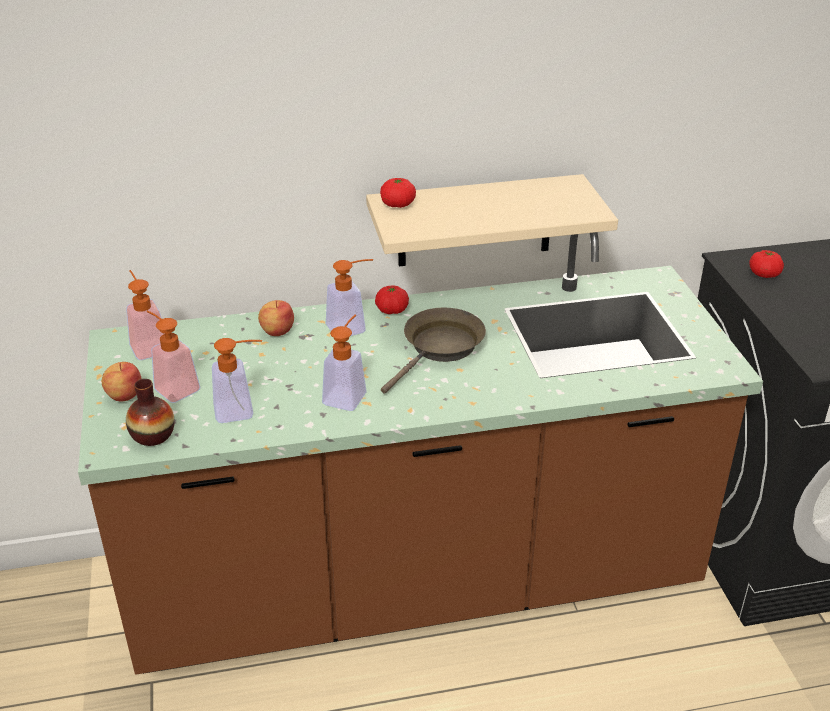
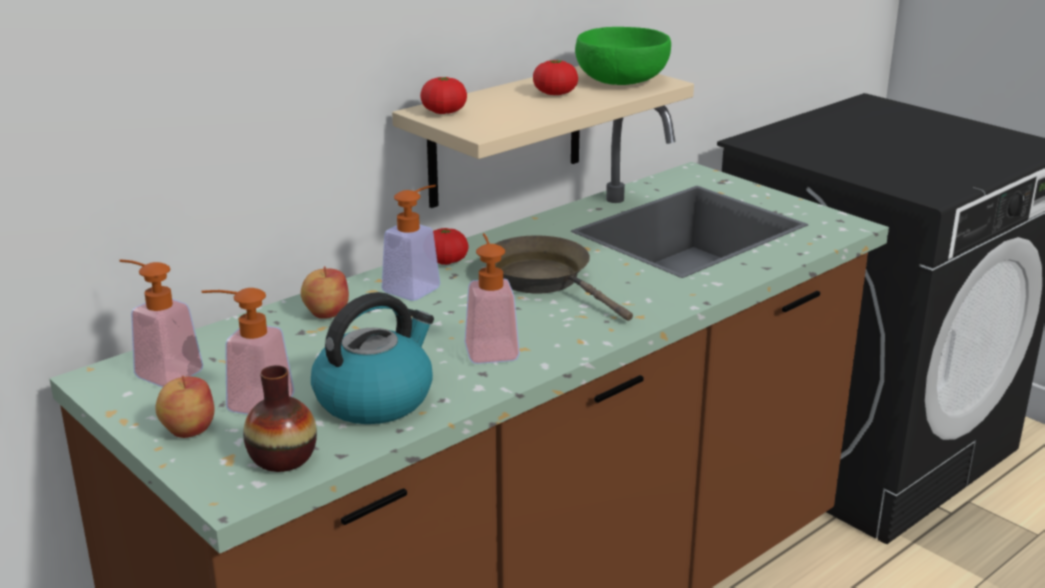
camera: 30 degrees left, 10 degrees down
soap dispenser [212,338,262,423] -> kettle [311,292,434,424]
brown frying pan [381,307,486,394] -> brown frying pan turned 45 degrees counterclockwise [495,236,633,321]
tomato [749,250,784,278] -> tomato moved to [533,60,578,95]
none -> green bowl [575,27,671,85]

